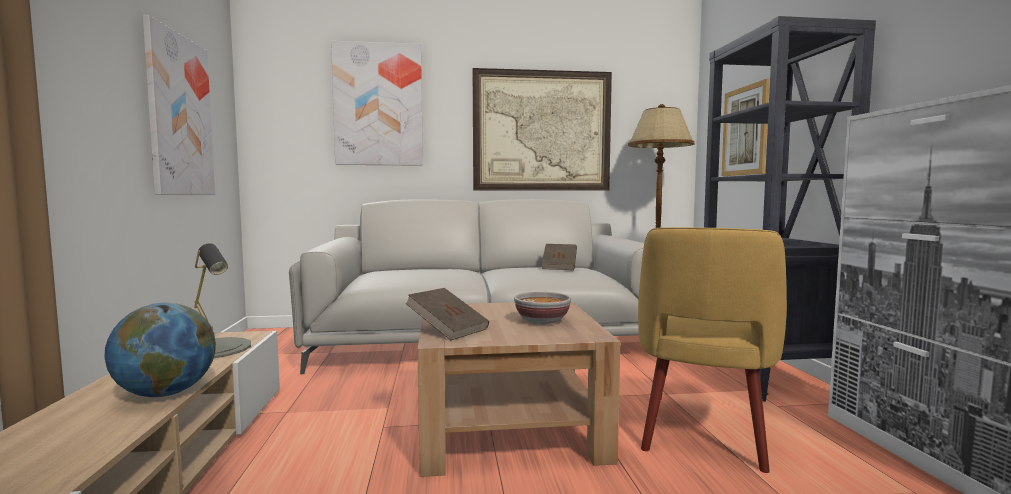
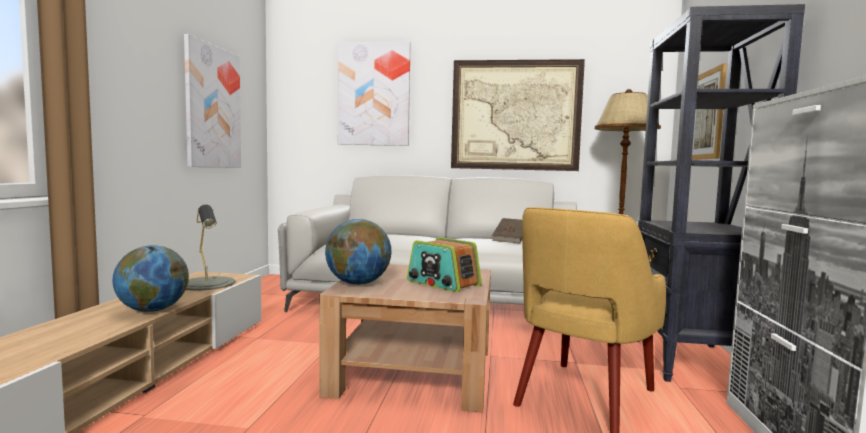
camera: 15 degrees right, 0 degrees up
brown book [406,288,489,340] -> globe [325,219,392,285]
bowl [514,292,571,324] -> radio [407,237,482,292]

